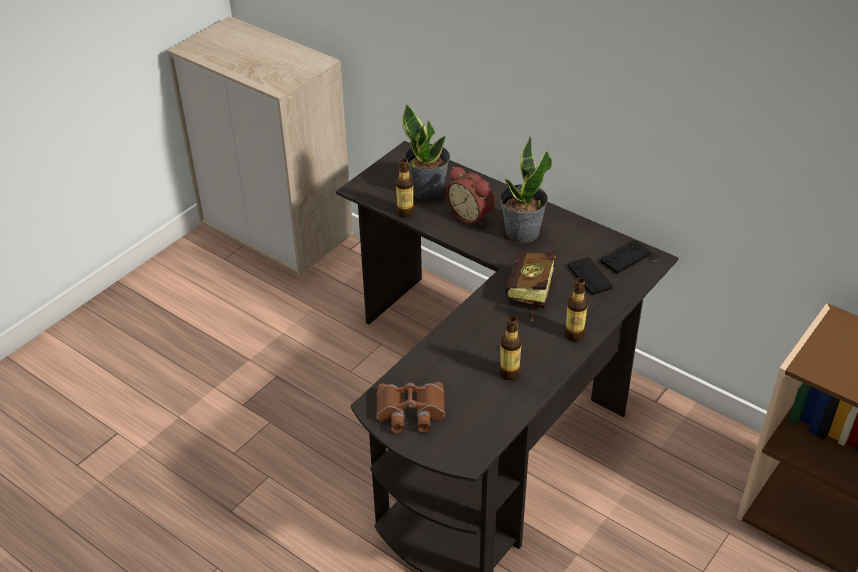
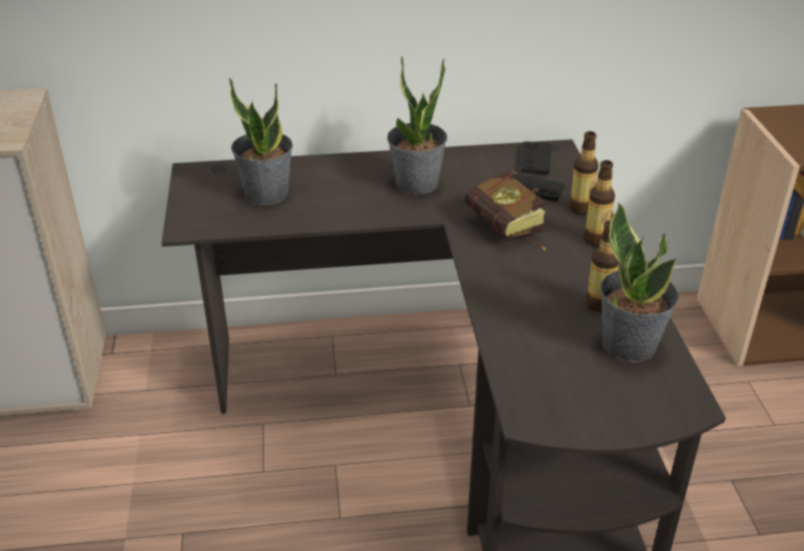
camera: 45 degrees left, 5 degrees down
brown binoculars [376,382,445,433] -> none
bottle [396,159,414,218] -> bottle moved to [569,131,599,215]
alarm clock [445,166,495,226] -> none
none -> potted plant [600,202,679,362]

